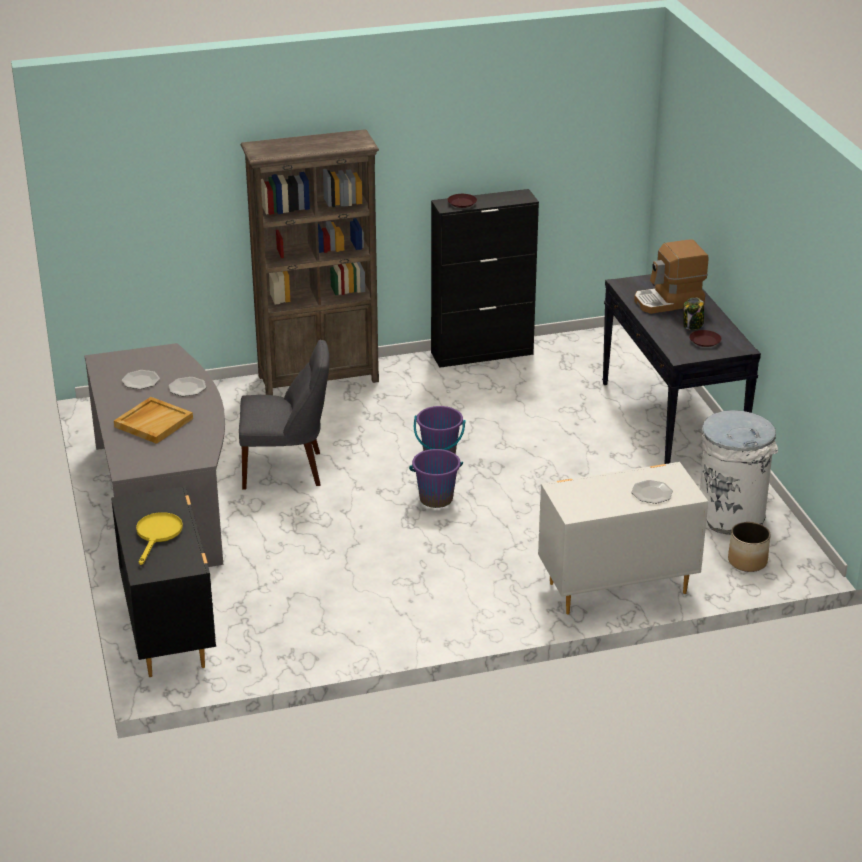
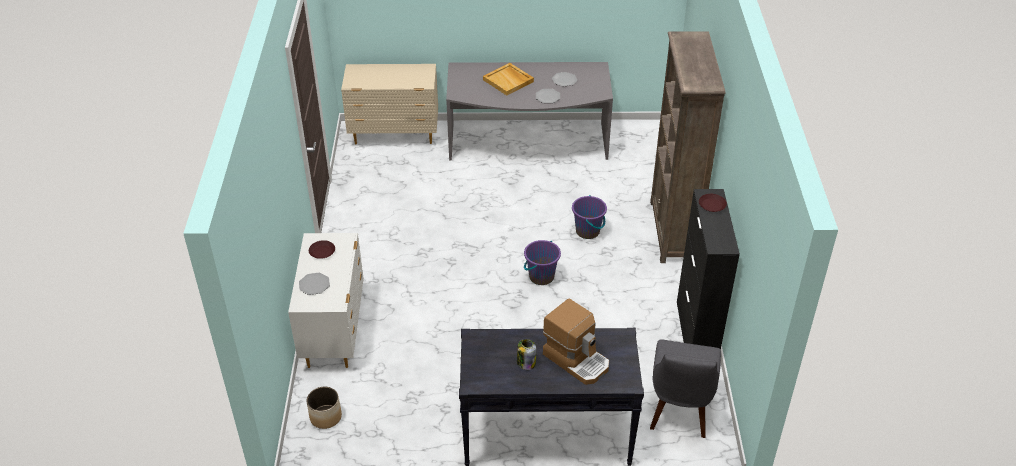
camera: 105 degrees right, 10 degrees up
black dresser [111,486,216,677] -> beige dresser [341,64,438,144]
yellow frying pan [136,512,183,565] -> none
grey chair [239,340,330,490] -> grey chair moved to [650,340,721,438]
purple bucket [409,449,463,508] -> purple bucket moved to [572,195,607,239]
coffee machine [634,239,709,314] -> coffee machine turned 135 degrees clockwise [543,299,609,385]
brown plate [689,330,721,347] -> brown plate moved to [309,240,335,259]
white trash can [700,410,778,535] -> none

